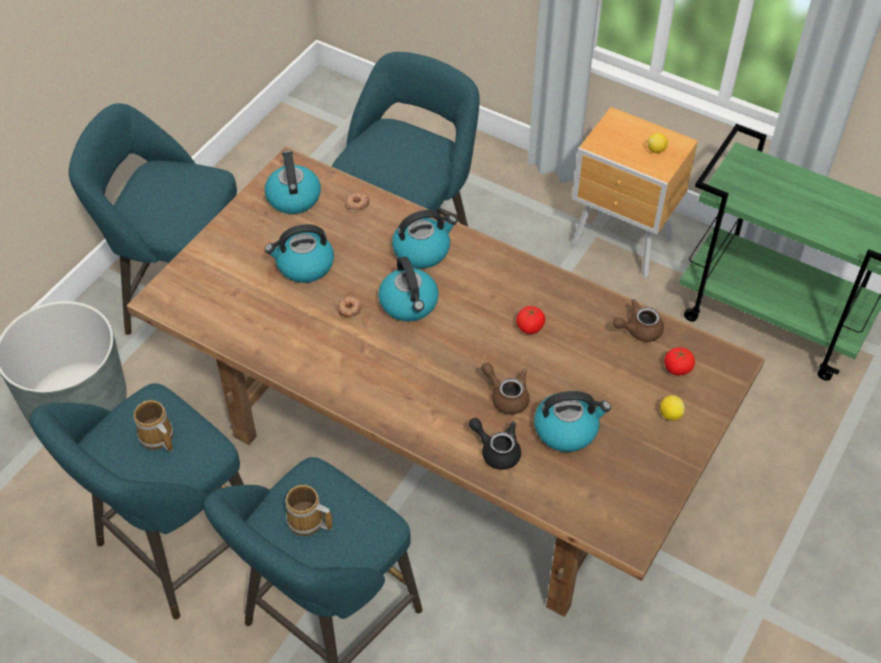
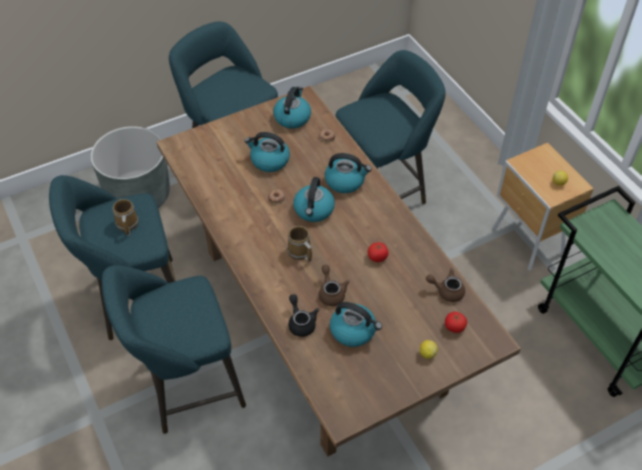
camera: 30 degrees right, 0 degrees up
mug [285,485,333,536] -> mug moved to [287,226,312,262]

